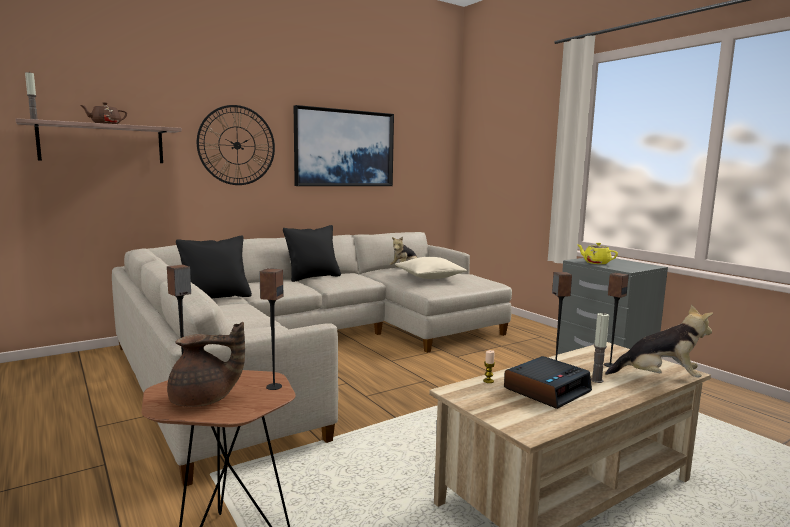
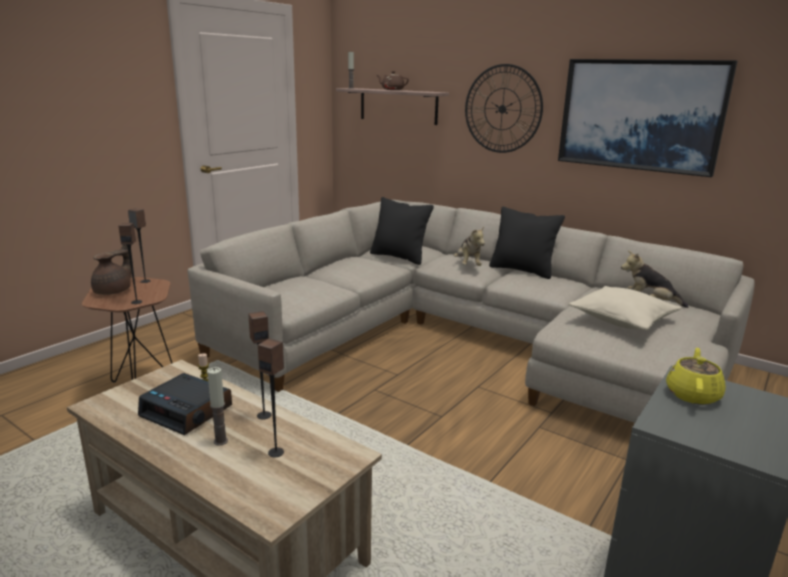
camera: 70 degrees right, 10 degrees up
brown teapot [167,322,245,407] -> brown teapot turned 120 degrees counterclockwise [91,244,132,295]
plush toy [605,305,713,378] -> plush toy moved to [453,227,485,266]

